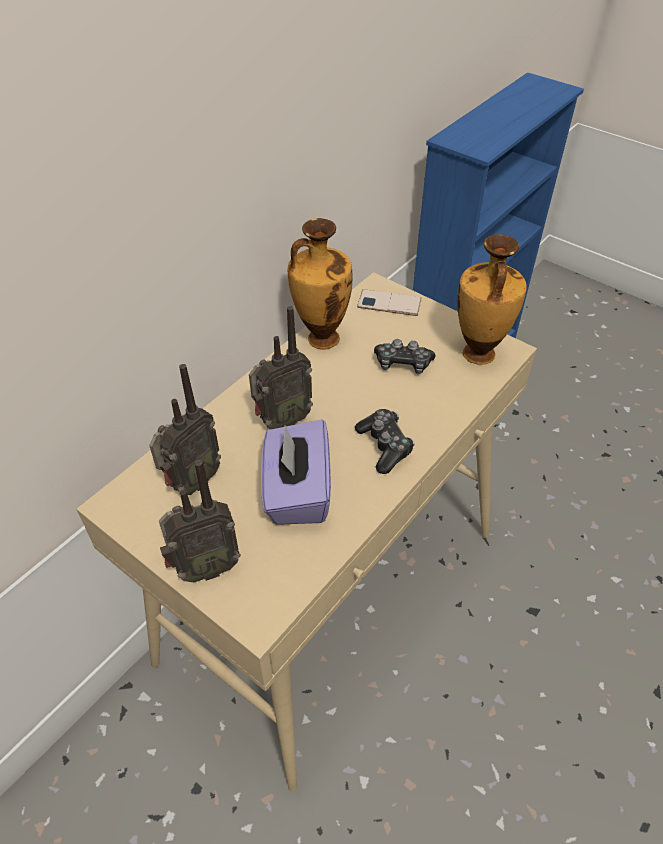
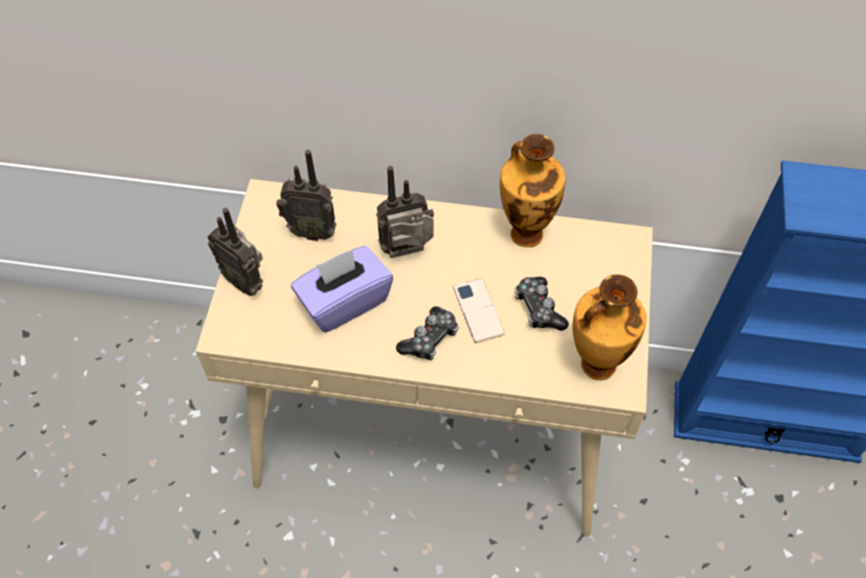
camera: 60 degrees right, 10 degrees up
radio [249,306,313,429] -> radio turned 135 degrees clockwise [376,166,434,258]
phone [357,289,422,316] -> phone moved to [453,278,505,343]

